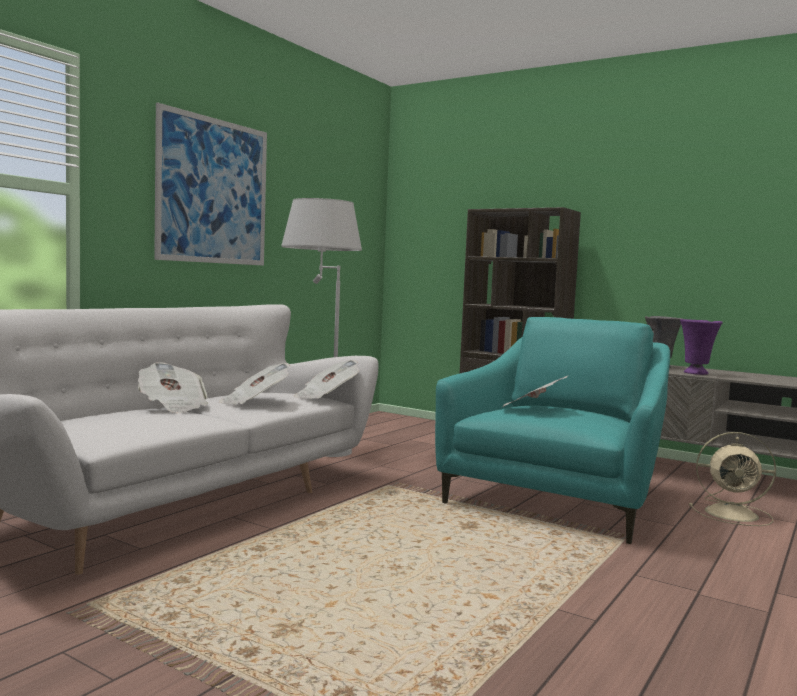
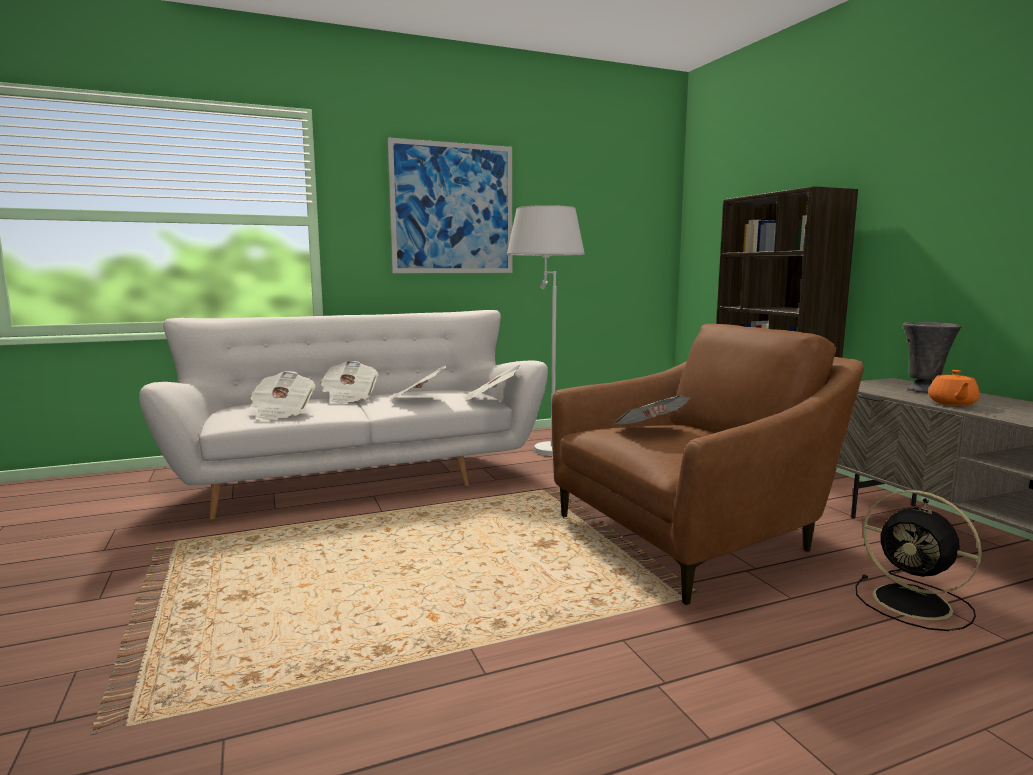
camera: 35 degrees right, 5 degrees up
turquoise armchair [435,317,670,544] -> brown armchair [552,324,864,605]
purple vase [680,319,723,375] -> orange teapot [928,370,980,406]
beige fan [689,432,776,526] -> black fan [856,490,982,631]
none -> newspaper [250,371,316,421]

